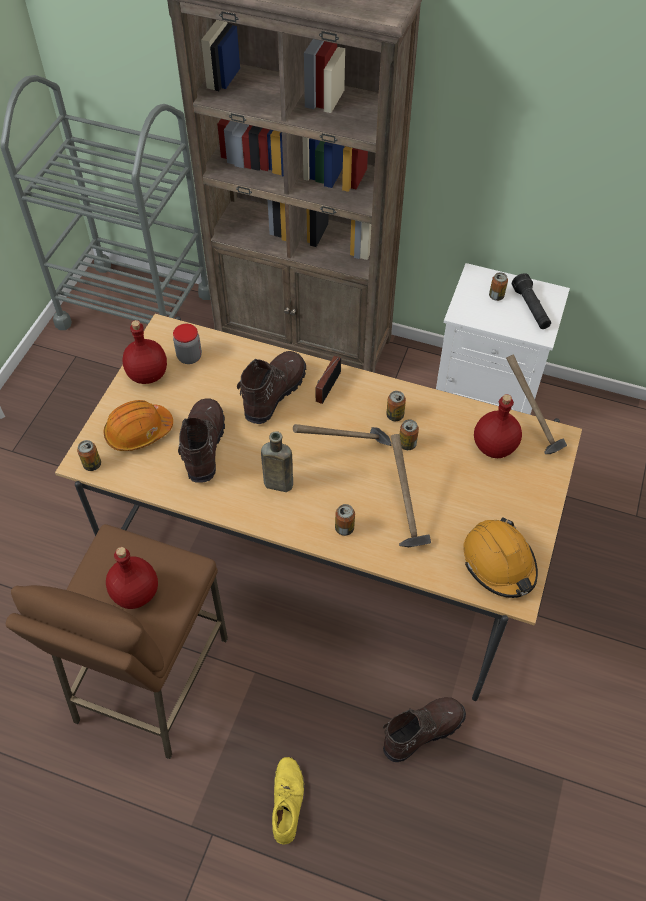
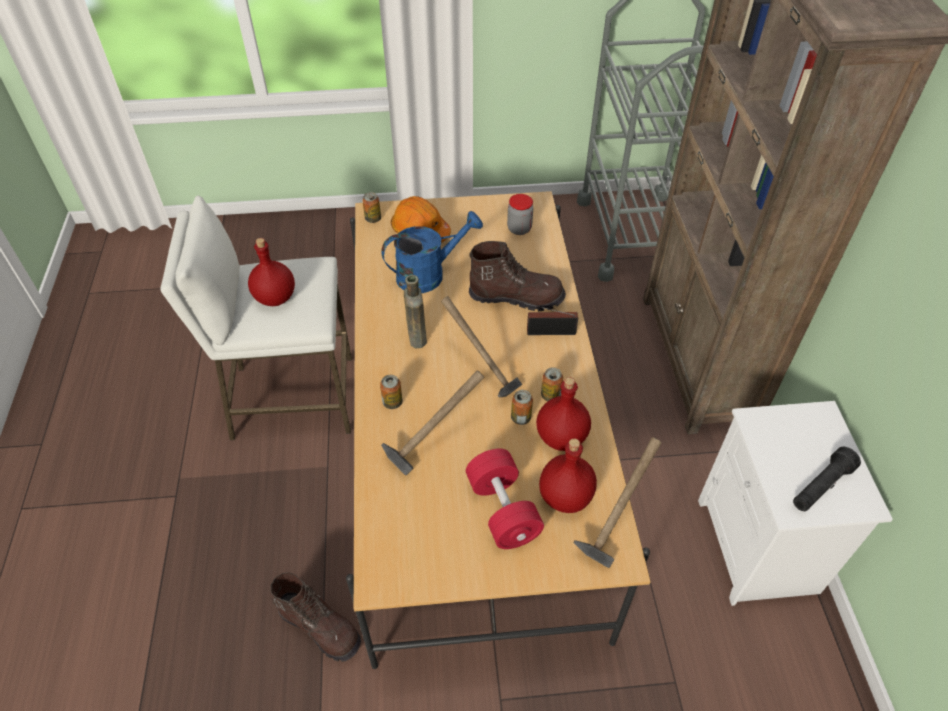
camera: 65 degrees right, 5 degrees down
brown stool [6,524,228,759] -> white stool [160,196,352,440]
red bottle [123,320,167,384] -> red bottle moved to [536,377,591,451]
brown boot [178,398,225,483] -> blue watering can [381,211,483,293]
yellow shoe [272,757,304,845] -> none
orange hard hat [463,517,538,598] -> none
can [489,272,508,301] -> none
none -> red dumbbell [466,449,544,549]

